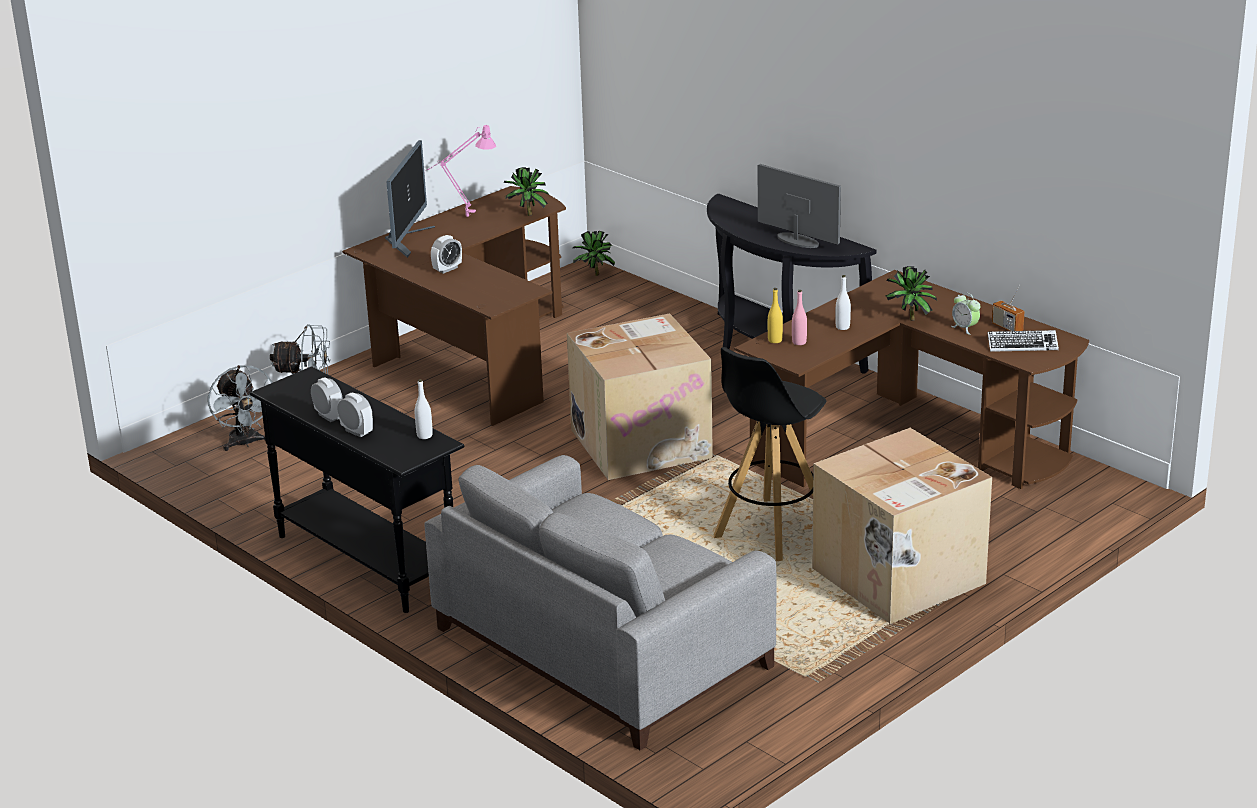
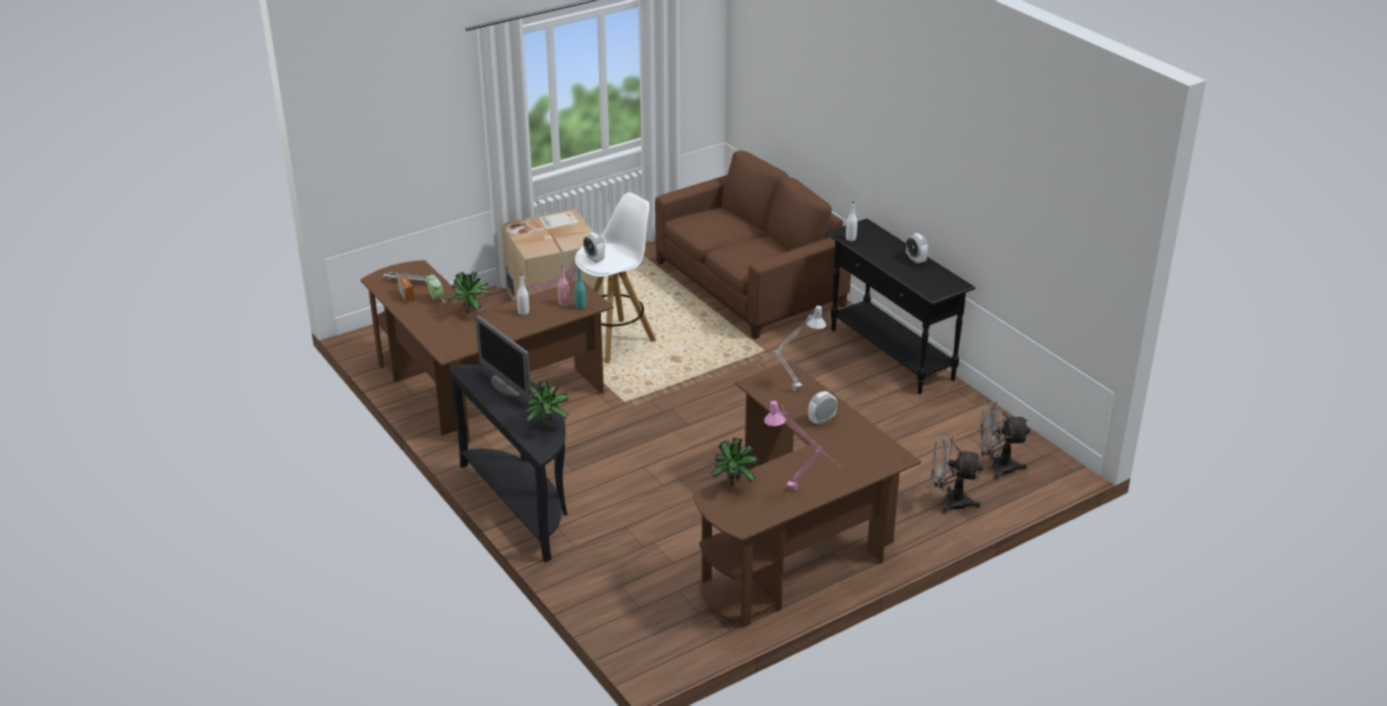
camera: 170 degrees left, 5 degrees up
grey fan [208,365,273,451] -> grey fan turned 75 degrees counterclockwise [978,401,1030,480]
alarm clock [338,393,373,437] -> alarm clock moved to [583,232,605,262]
monitor [385,140,435,258] -> none
grey sofa [425,455,776,750] -> brown sofa [655,150,851,339]
cardboard box [567,314,713,480] -> none
potted plant [573,231,615,276] -> potted plant moved to [525,381,568,428]
black stool [714,347,826,561] -> white stool [575,193,656,363]
yellow bottle [768,288,783,343] -> turquoise bottle [574,268,586,309]
none -> grey table lamp [760,306,826,391]

